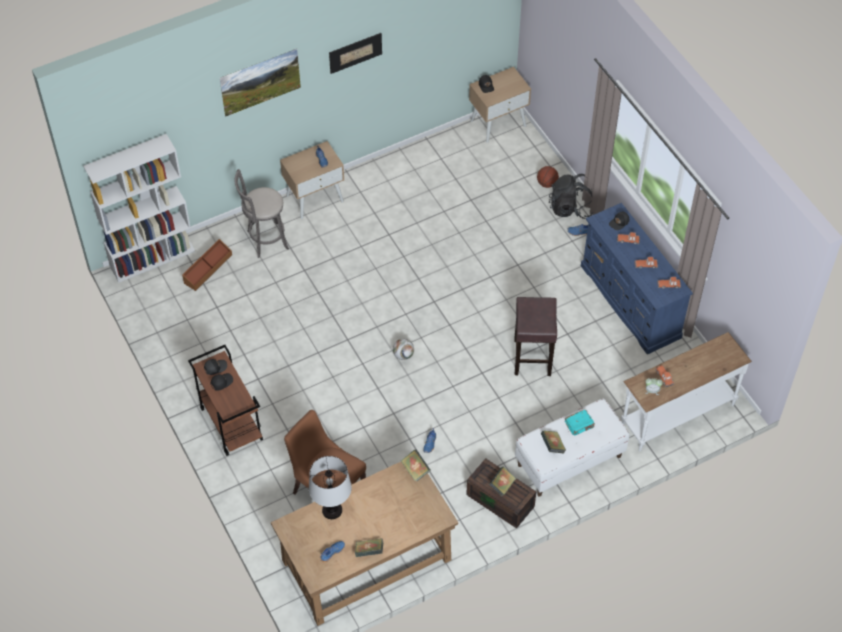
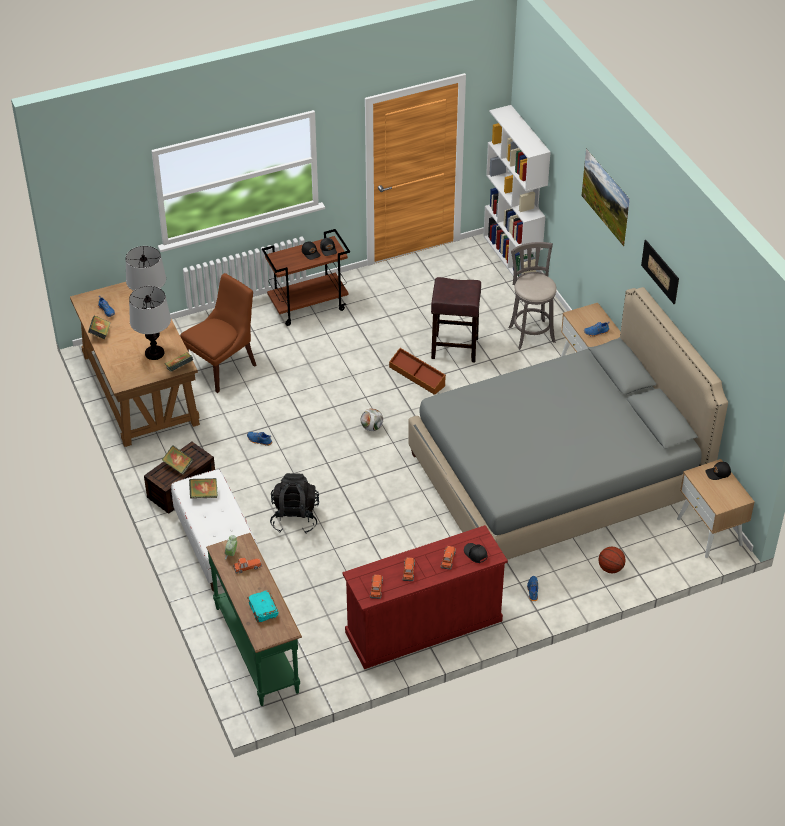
camera: 95 degrees right, 10 degrees down
brown storage box [182,239,232,291] -> brown storage box moved to [389,348,446,395]
brown stool [514,297,557,376] -> brown stool moved to [431,277,481,362]
black backpack [549,174,594,219] -> black backpack moved to [270,473,319,534]
turquoise book [565,410,595,436] -> turquoise book moved to [247,590,279,623]
blue dresser [581,203,693,355] -> red dresser [342,525,508,669]
white console table [621,332,752,451] -> green console table [206,533,302,706]
none -> table lamp [129,286,171,360]
none -> grey bed [408,287,728,560]

